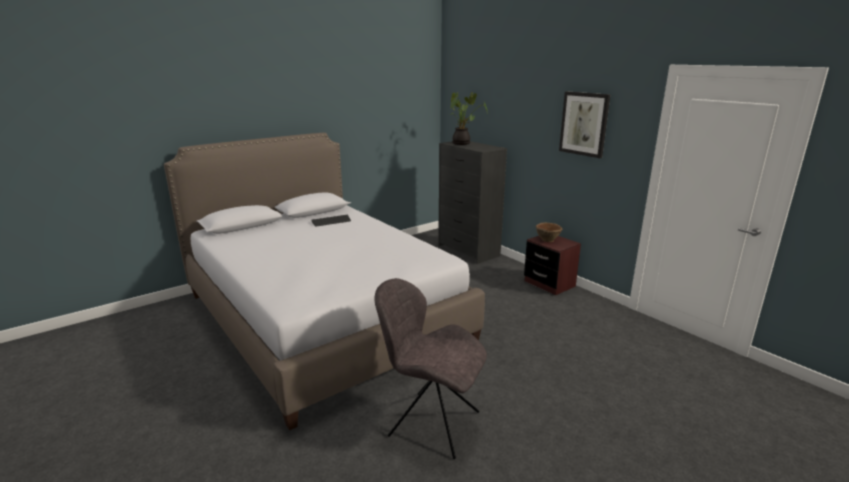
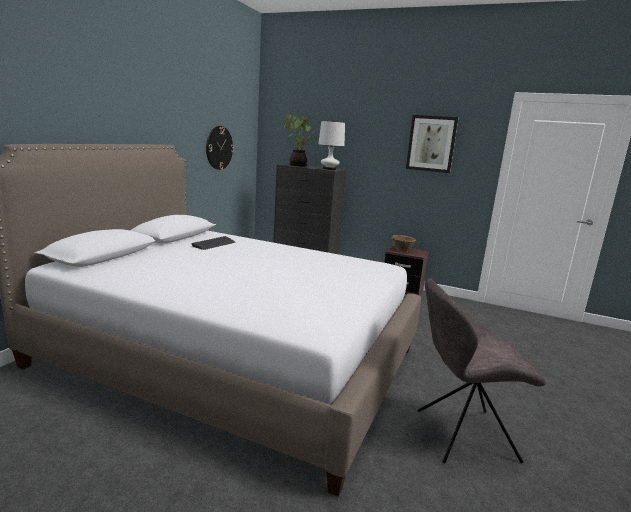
camera: 30 degrees left, 5 degrees down
none -> wall clock [206,126,234,170]
none -> white table lamp [318,120,345,170]

